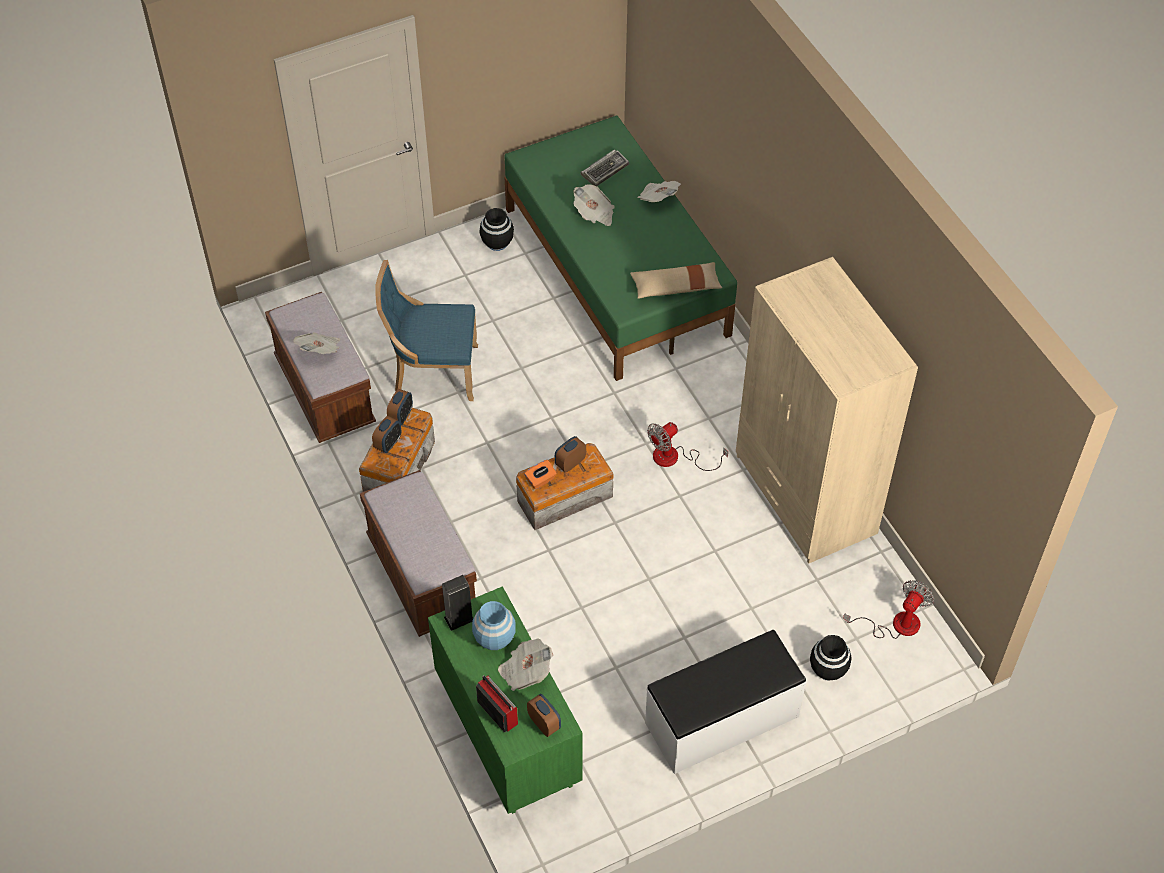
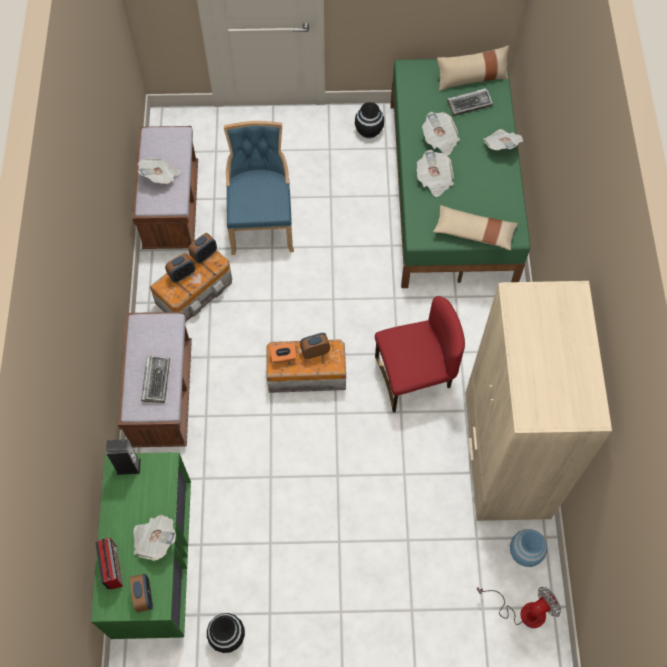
camera: 25 degrees right, 10 degrees up
blue chair [375,260,478,401] -> blue chair turned 60 degrees clockwise [224,121,294,255]
blue vase [472,601,516,650] -> blue vase moved to [510,529,547,567]
white bench [645,630,806,774] -> none
fan [647,422,728,471] -> red chair [375,296,465,413]
black vase [810,635,852,681] -> black vase moved to [207,613,245,653]
none -> keyboard [141,356,170,403]
none -> newspaper [417,150,454,197]
none -> beige pillow [437,46,509,91]

